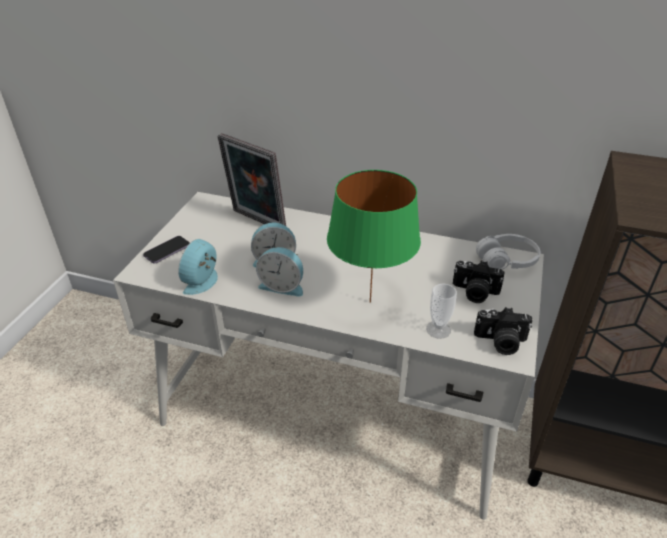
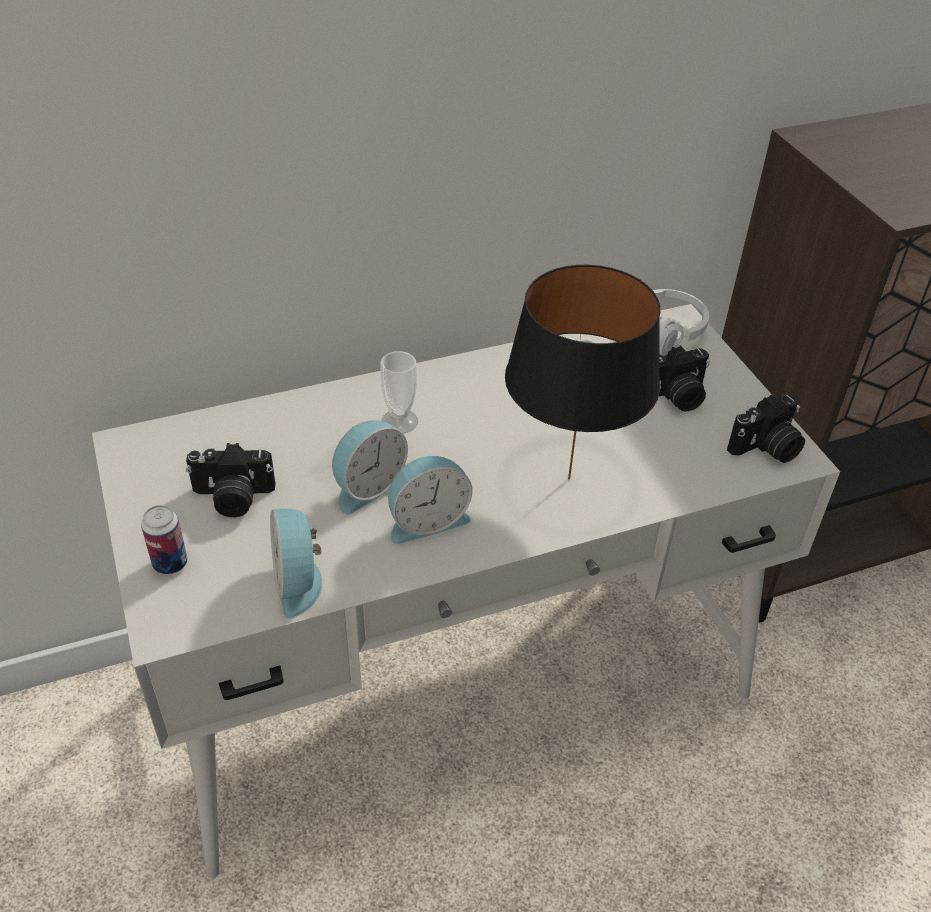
camera: 40 degrees left, 5 degrees up
phone [143,236,190,264] -> can [141,505,188,575]
picture frame [217,133,286,226] -> none
green table lamp [327,170,421,303] -> black table lamp [505,265,660,480]
cup [426,284,457,339] -> cup moved to [380,351,418,434]
none -> camera [186,443,276,517]

